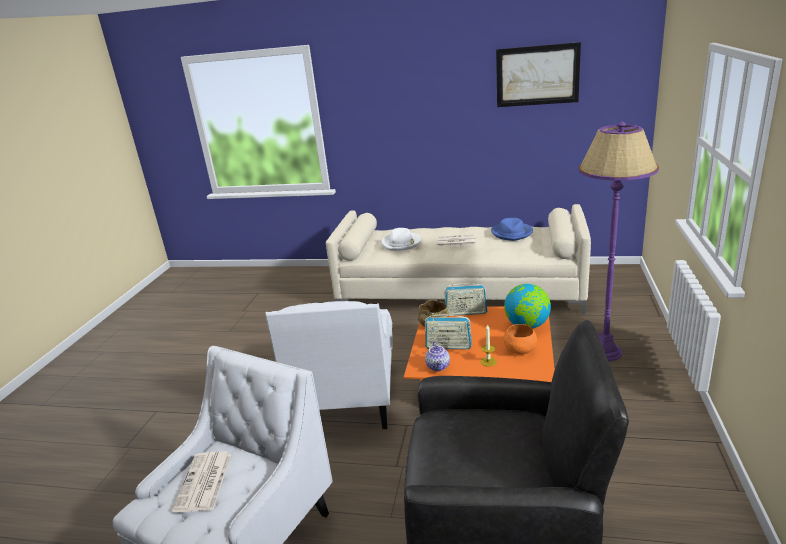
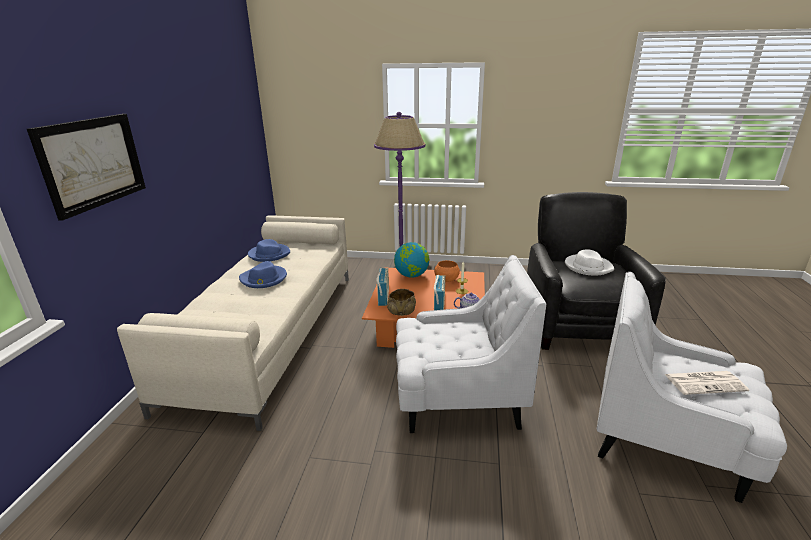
camera: 95 degrees left, 0 degrees up
white hat [382,228,422,251] -> white hat moved to [565,249,614,276]
newspaper [437,234,476,246] -> blue hat [239,261,287,288]
picture [496,42,581,107] -> picture moved to [27,114,146,221]

